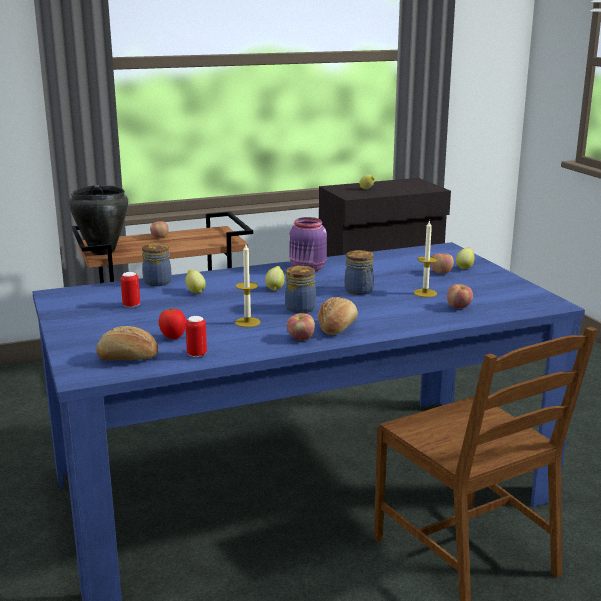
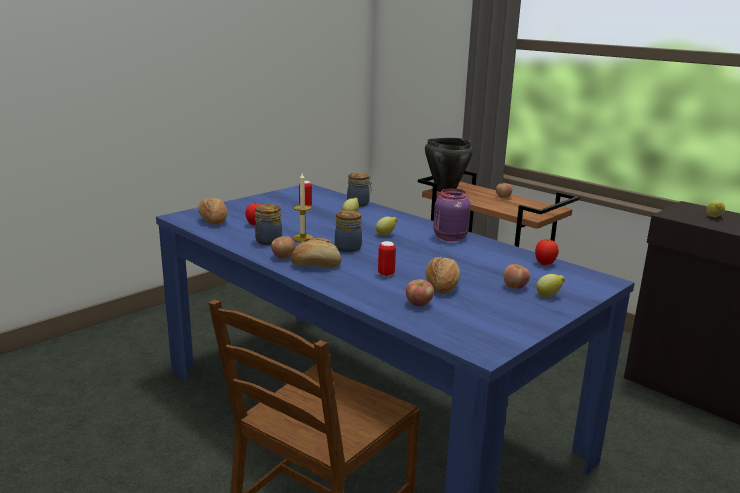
camera: 65 degrees right, 0 degrees up
can [185,316,207,357] -> can moved to [378,241,396,277]
jar [345,250,374,295] -> jar moved to [255,204,282,245]
candle [414,220,437,297] -> bread [426,257,460,294]
none -> tomato [535,239,559,265]

